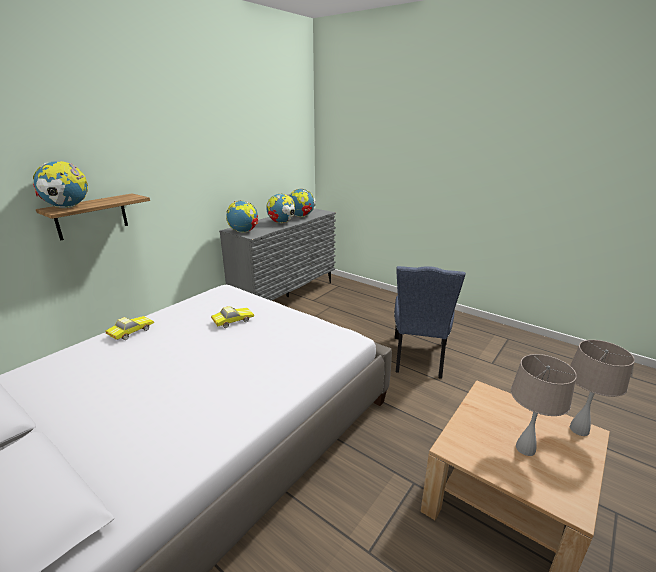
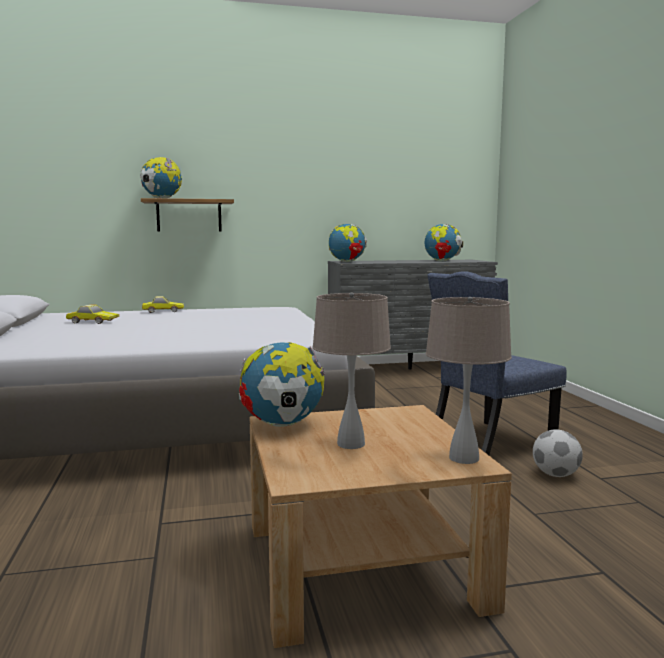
camera: 40 degrees right, 15 degrees down
toy car [211,306,254,328] -> toy car moved to [66,305,119,324]
globe [266,194,295,224] -> globe moved to [239,342,325,427]
none -> football [533,429,583,477]

